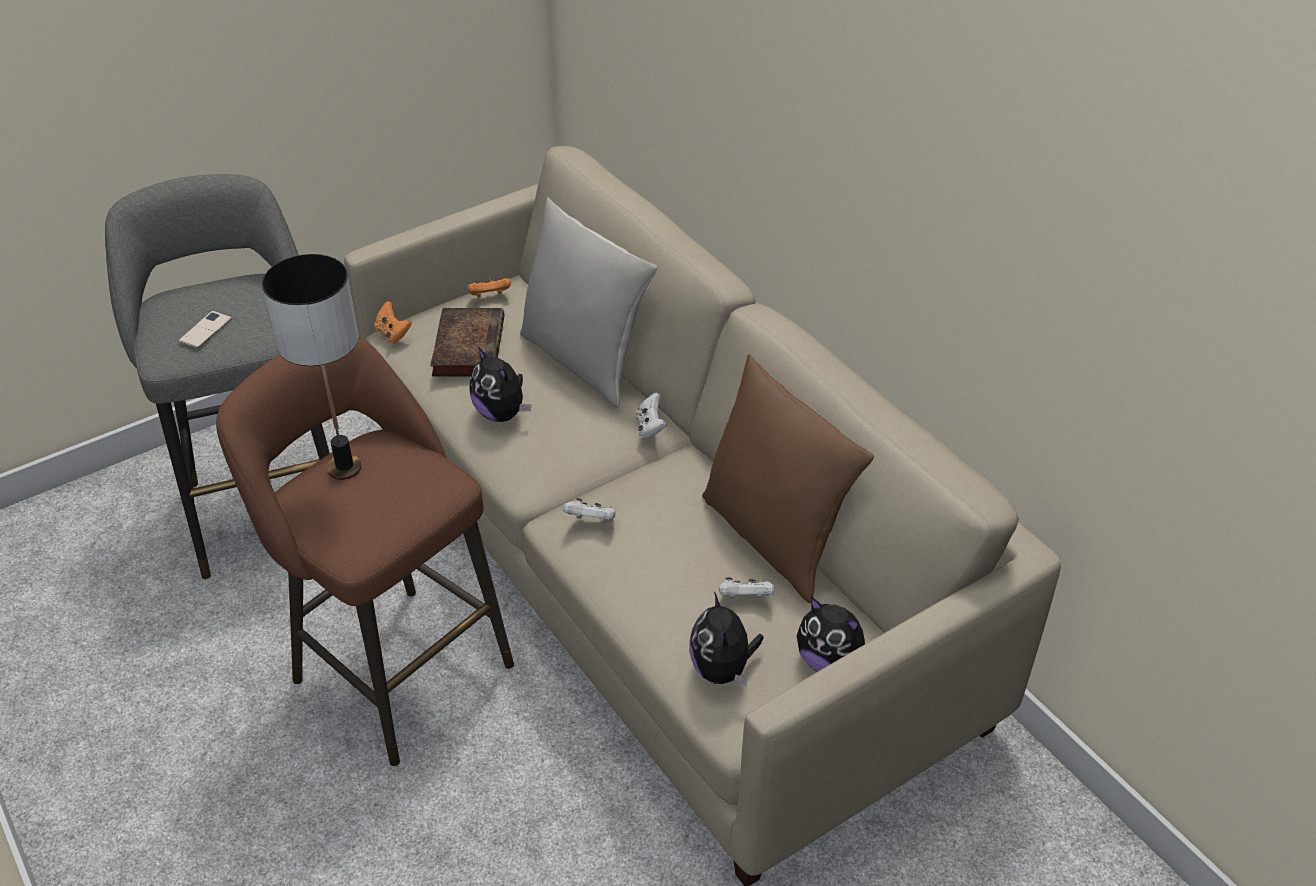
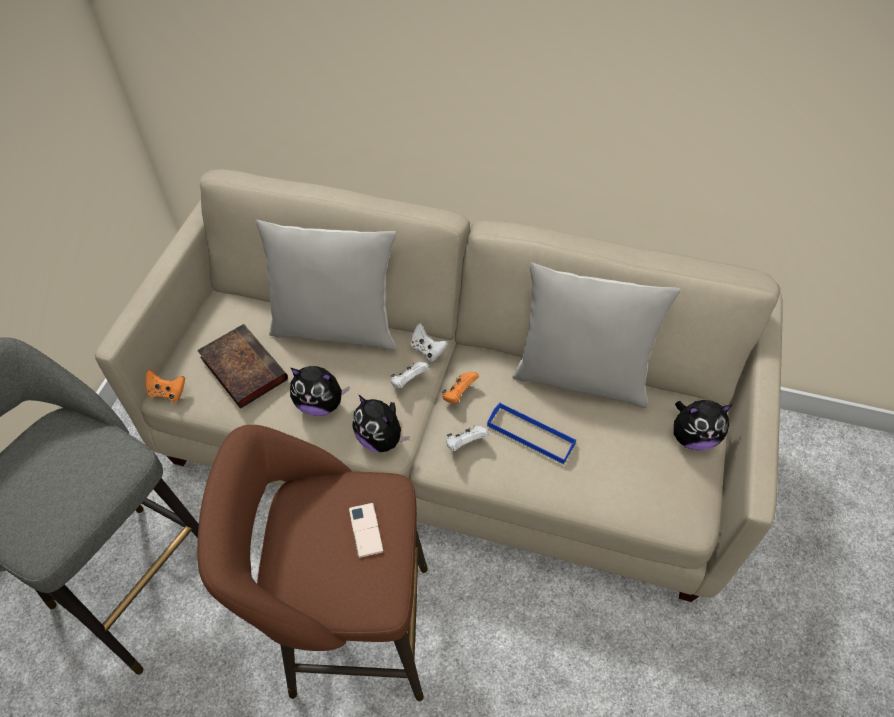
camera: 40 degrees left, 10 degrees up
phone [178,311,232,348] -> phone moved to [349,503,383,558]
table lamp [262,254,361,480] -> none
orange game controller [467,278,511,298] -> orange game controller moved to [442,372,479,403]
plush toy [689,592,764,687] -> plush toy moved to [352,395,410,452]
brown pillow [702,354,874,603] -> grey pillow [512,262,680,408]
white game controller [719,577,775,599] -> white game controller moved to [390,362,429,389]
none -> blue tray [487,402,577,464]

